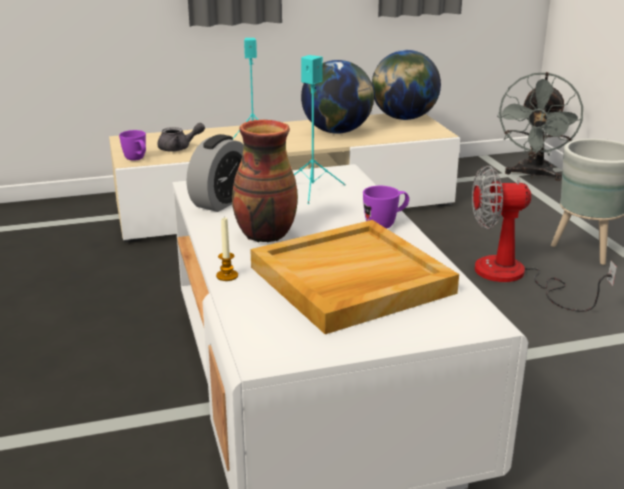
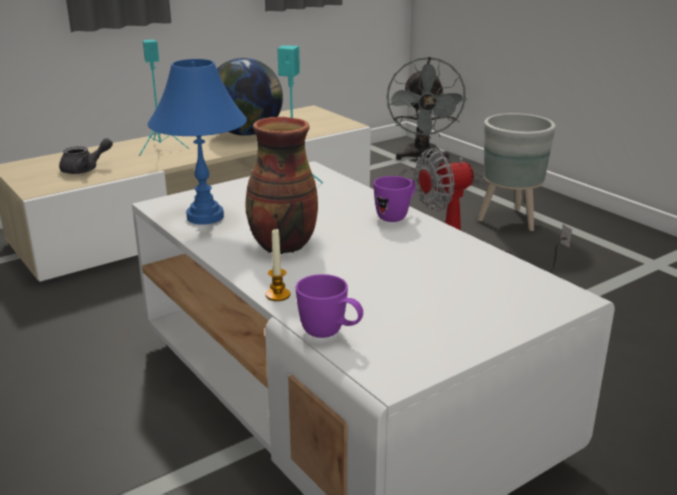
camera: 20 degrees left, 0 degrees up
purple mug [119,130,146,161] -> purple mug moved to [296,274,363,338]
alarm clock [187,134,244,212] -> blue table lamp [148,59,247,225]
beige tray [250,220,459,334] -> none
globe [372,50,441,120] -> none

